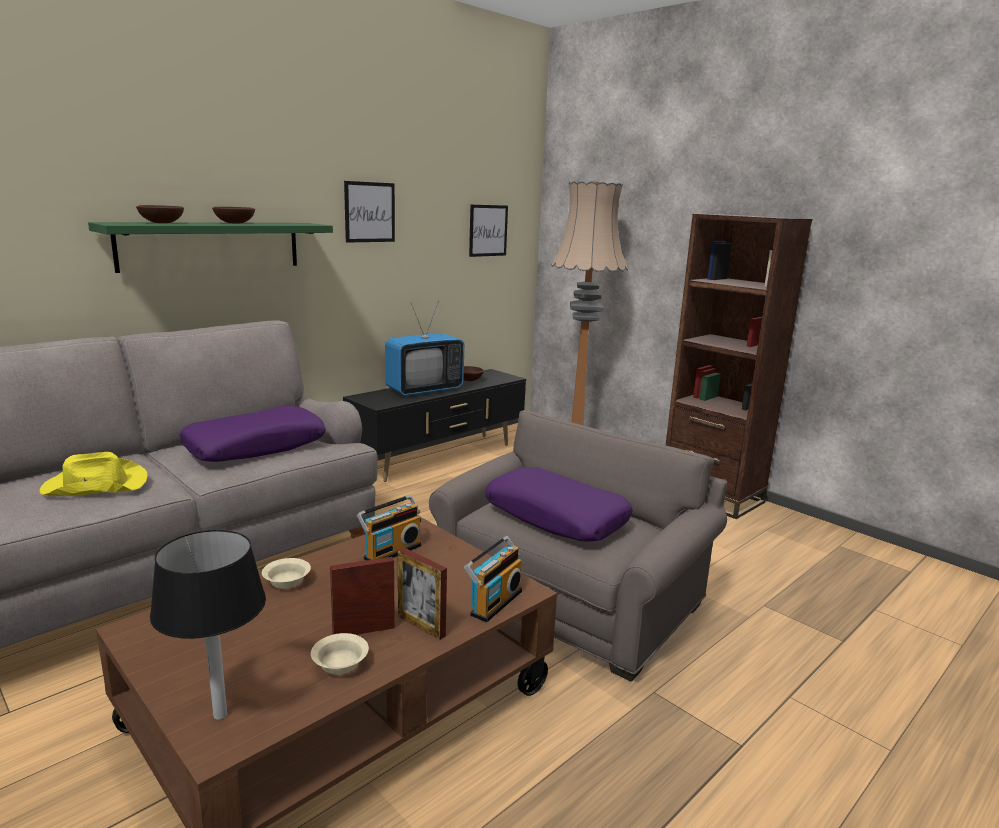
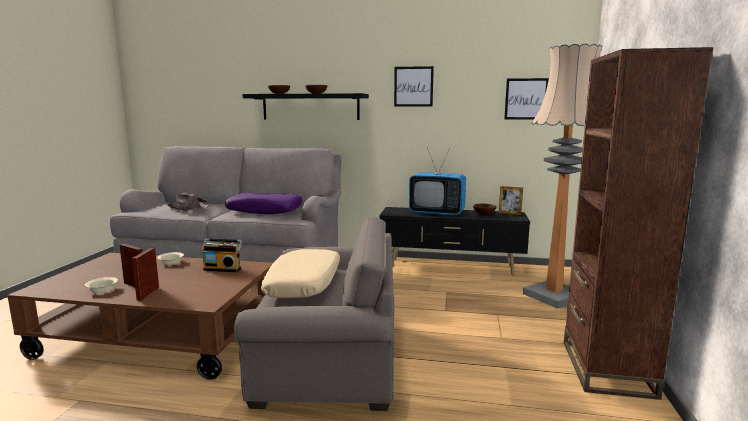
camera: 55 degrees right, 5 degrees down
yellow hat [39,452,147,496] -> brown hat [167,193,209,212]
green shelf [88,222,333,273] -> black shelf [242,93,369,120]
black table lamp [150,530,266,720] -> none
radio [464,536,522,622] -> none
purple pillow [485,467,633,542] -> beige pillow [261,249,340,298]
none -> picture frame [499,186,523,215]

